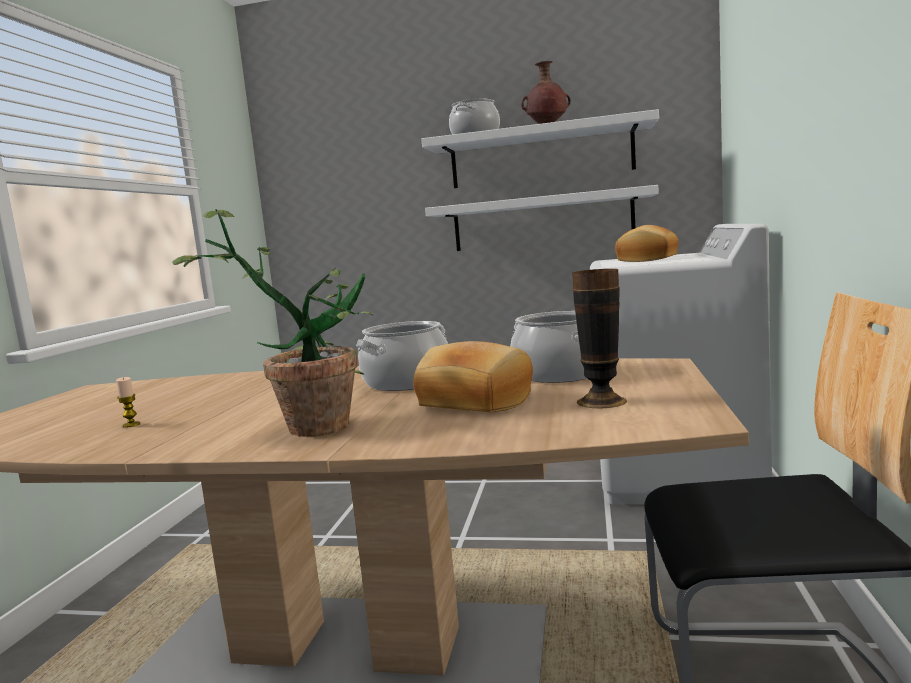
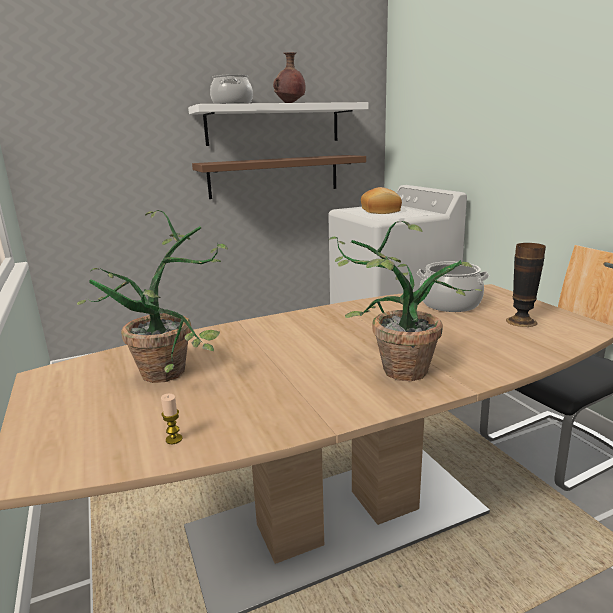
camera: 35 degrees left, 10 degrees up
candle [116,377,140,428] -> candle moved to [161,394,183,444]
cooking pot [356,321,448,391] -> none
bread [413,341,533,412] -> none
white shelf [425,185,659,251] -> brown shelf [192,155,366,199]
none -> potted plant [77,210,228,383]

